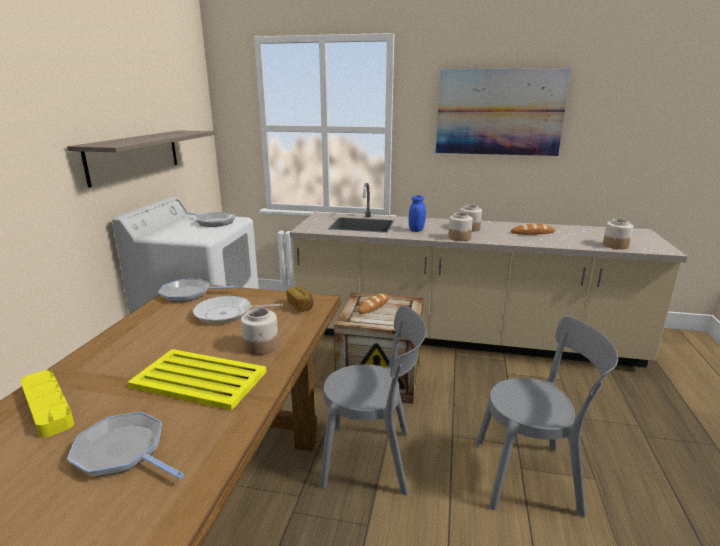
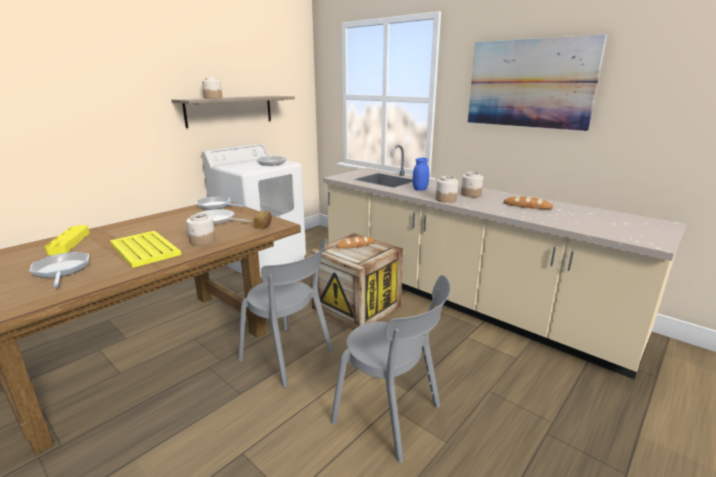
camera: 30 degrees right, 0 degrees up
jar [603,219,633,249] -> jar moved to [202,78,222,99]

